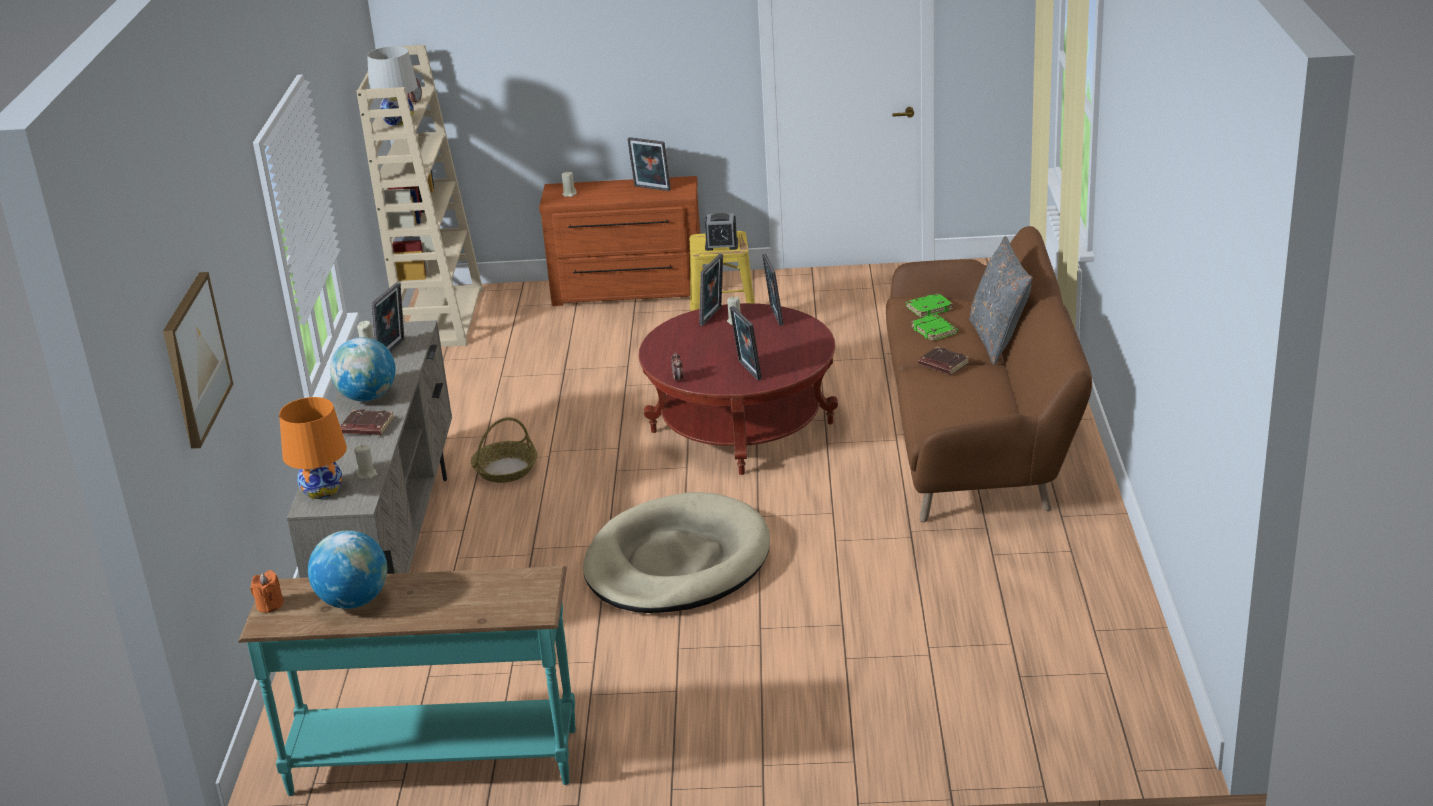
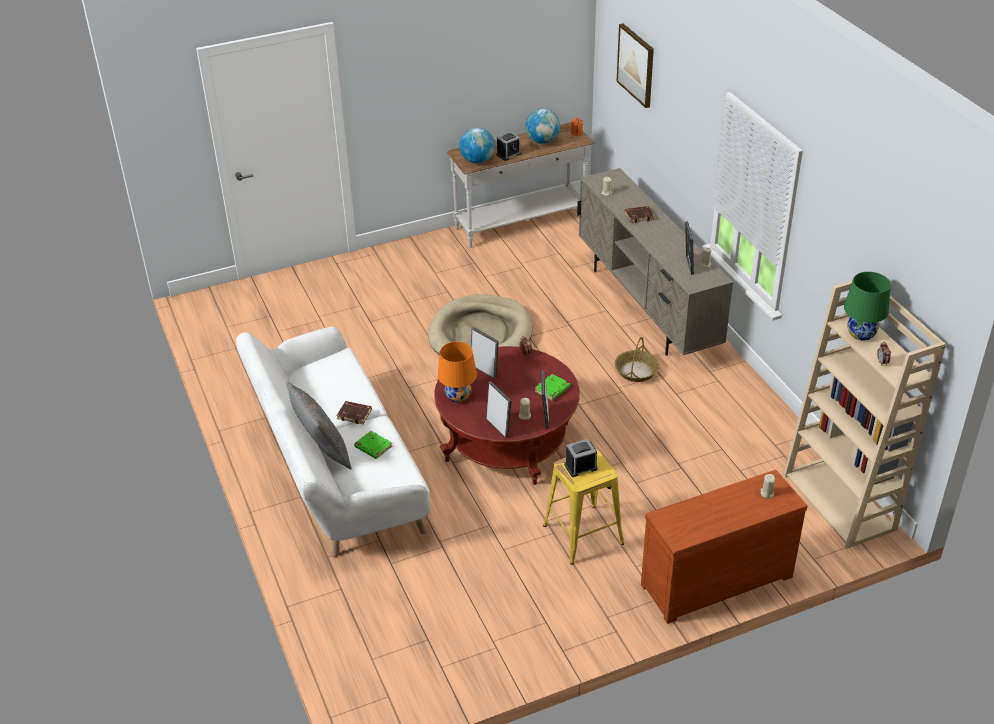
camera: 155 degrees right, 10 degrees up
turquoise console table [238,566,575,796] -> white console table [447,122,595,248]
orange table lamp [279,397,347,499] -> orange table lamp moved to [438,342,477,403]
globe [330,337,396,402] -> globe moved to [459,127,495,164]
white table lamp [367,46,418,125] -> green table lamp [844,272,891,341]
picture frame [627,137,671,191] -> none
brown sofa [886,226,1092,522] -> white sofa [236,327,431,557]
green book [906,293,953,318] -> green book moved to [535,374,570,401]
none -> alarm clock [496,132,521,161]

